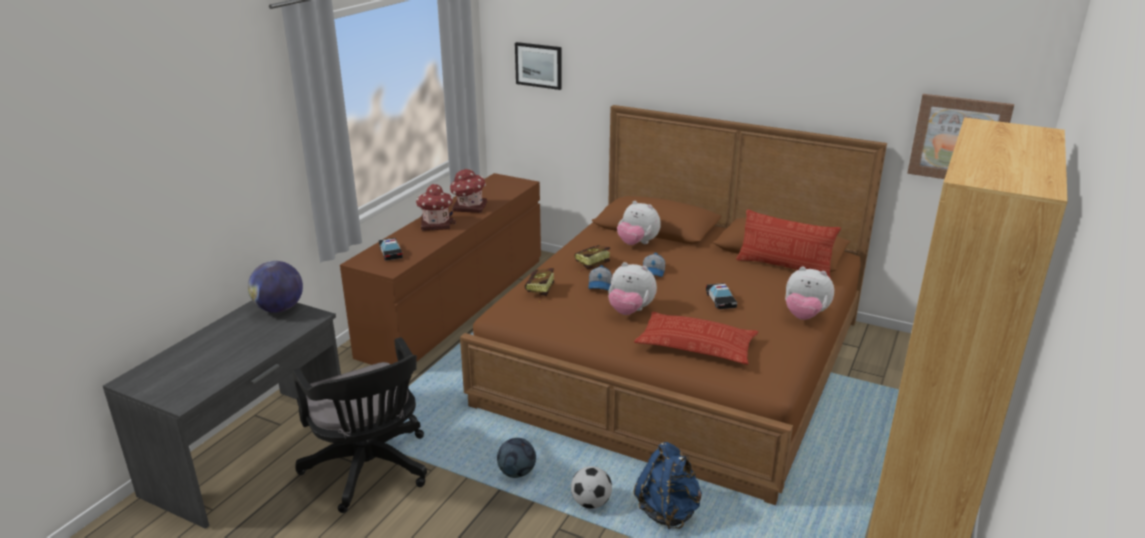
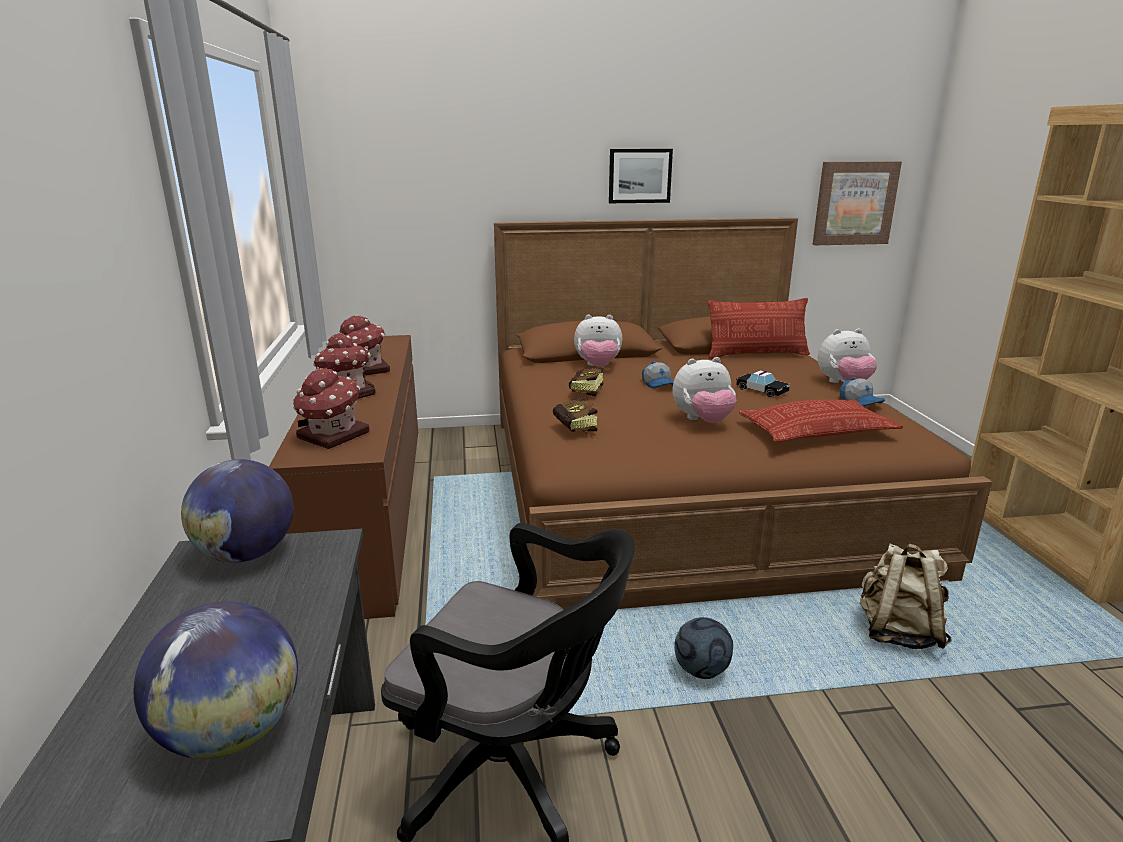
camera: 35 degrees left, 5 degrees down
toy car [379,238,403,261] -> toy house [293,368,369,449]
picture [515,42,562,90] -> picture moved to [609,149,673,203]
football [571,466,612,509] -> none
cap [588,265,612,290] -> cap moved to [840,377,885,407]
blue backpack [634,442,702,529] -> beige backpack [860,543,952,649]
none -> globe [133,601,298,759]

